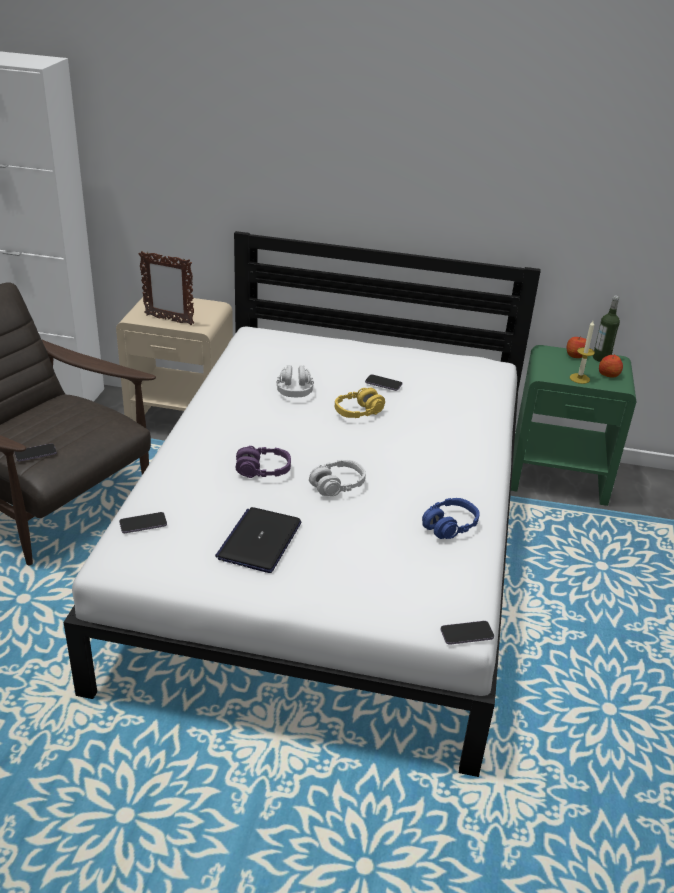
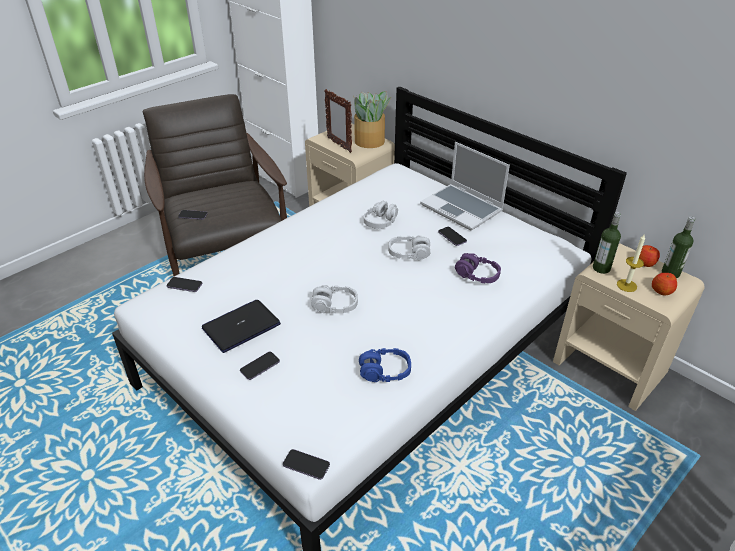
camera: 35 degrees right, 5 degrees up
purple headphones [236,446,291,478] -> purple headphones moved to [455,253,501,283]
yellow headphones [335,388,385,418] -> grey headphones [388,235,430,260]
green nightstand [511,345,636,506] -> beige nightstand [553,243,705,411]
none -> phone [240,352,280,380]
none -> potted plant [353,91,391,148]
none -> laptop [420,142,510,231]
none -> bottle [593,212,621,274]

